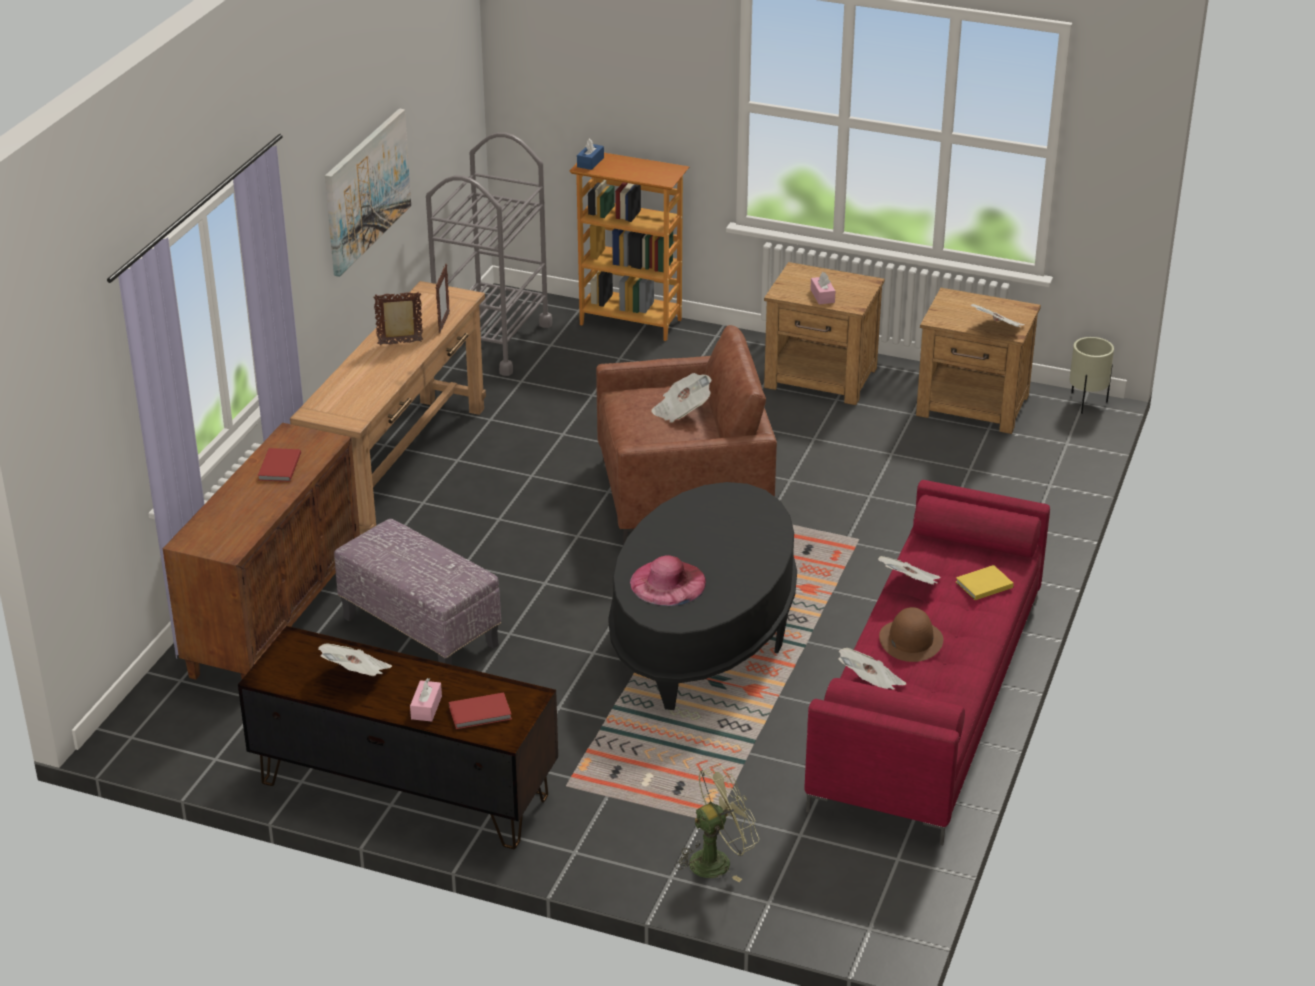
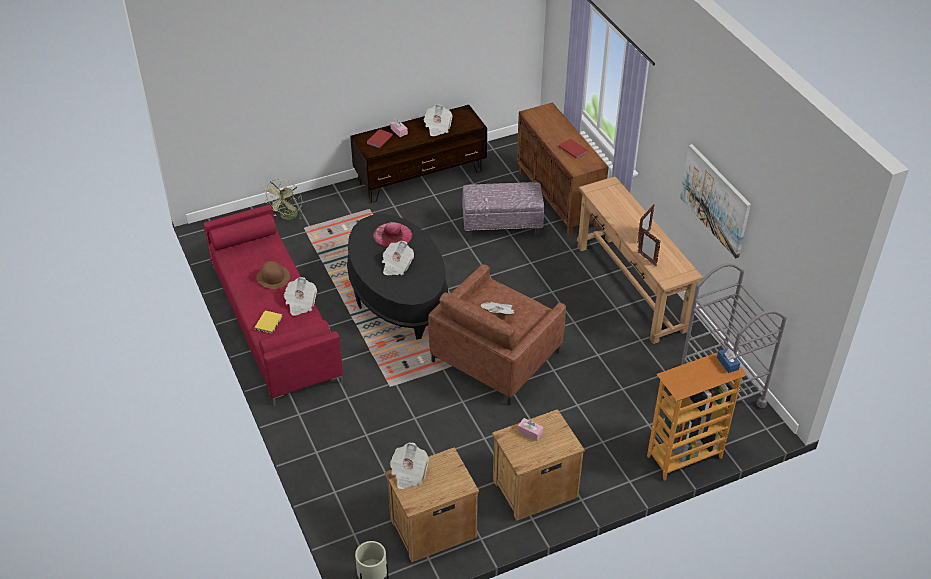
camera: 135 degrees right, 10 degrees up
newspaper [838,648,906,689] -> newspaper moved to [382,241,414,275]

